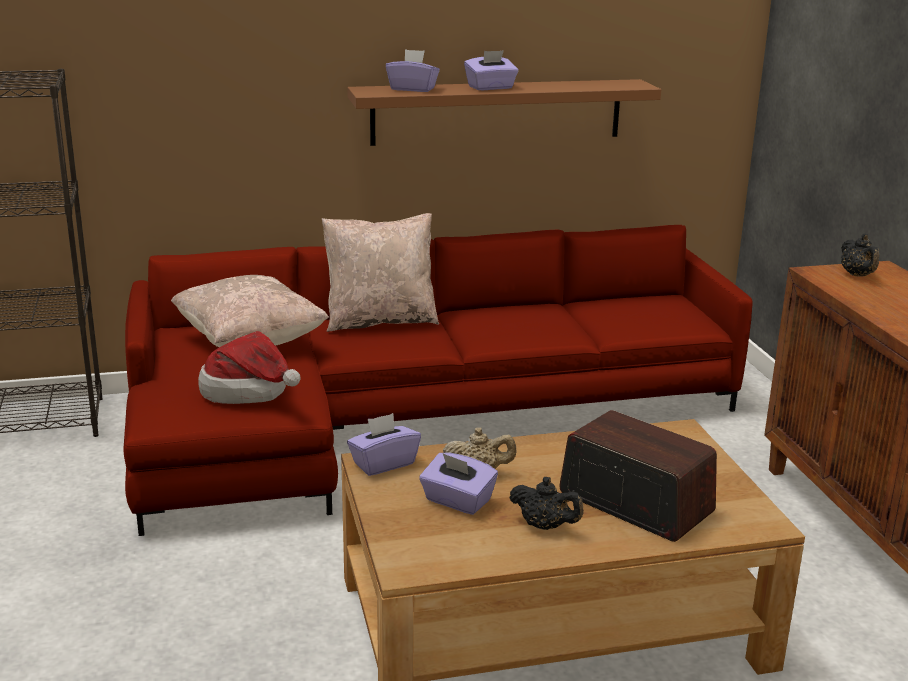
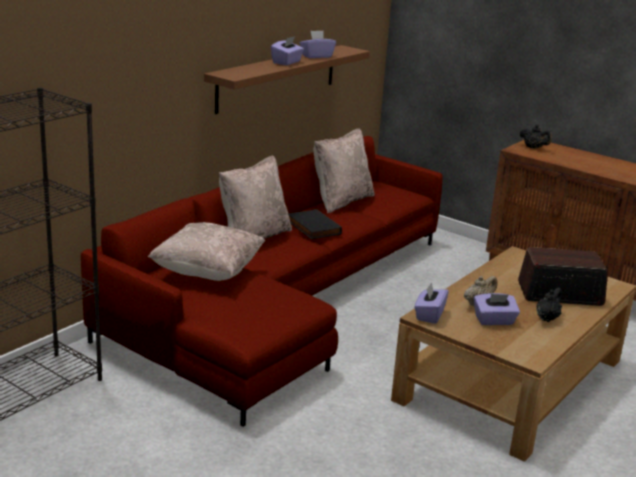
camera: 40 degrees left, 0 degrees up
hat [198,331,301,404] -> none
purple tissue box [386,49,440,92] -> purple tissue box moved to [300,30,336,58]
black teapot [509,477,584,530] -> black teapot turned 45 degrees counterclockwise [536,287,562,322]
none -> black book [288,209,342,239]
none -> beige pillow [314,128,375,213]

